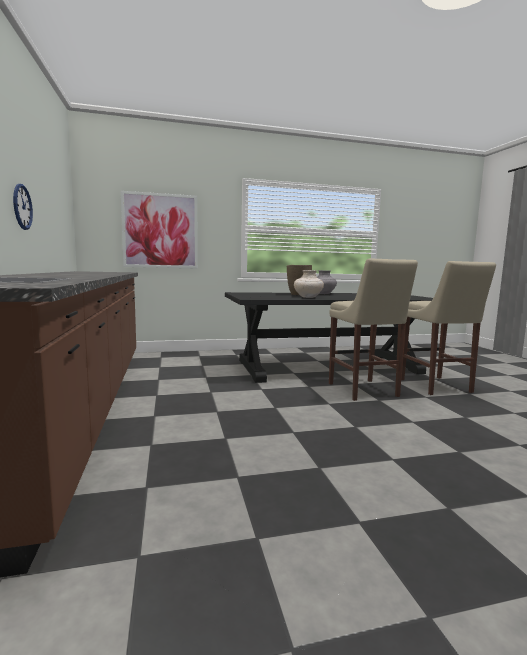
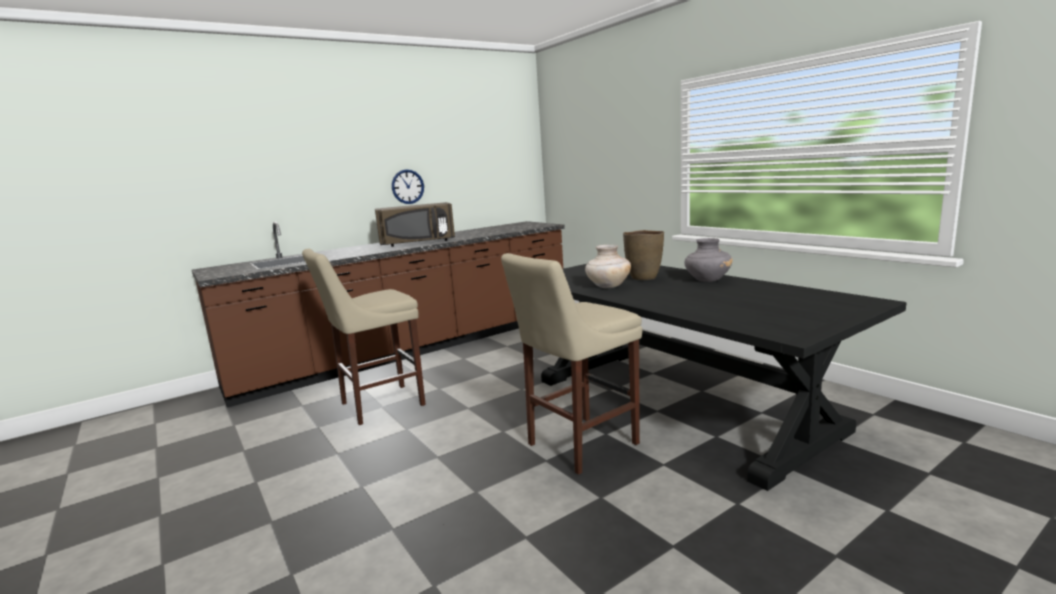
camera: 70 degrees right, 5 degrees up
picture [121,191,198,269] -> none
beige stool [401,261,496,395] -> beige stool moved to [302,249,426,425]
none -> brown microwave [375,202,455,247]

